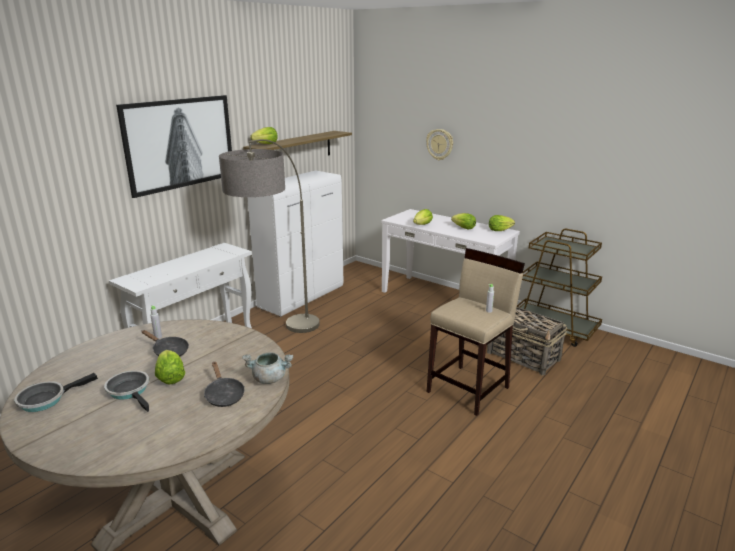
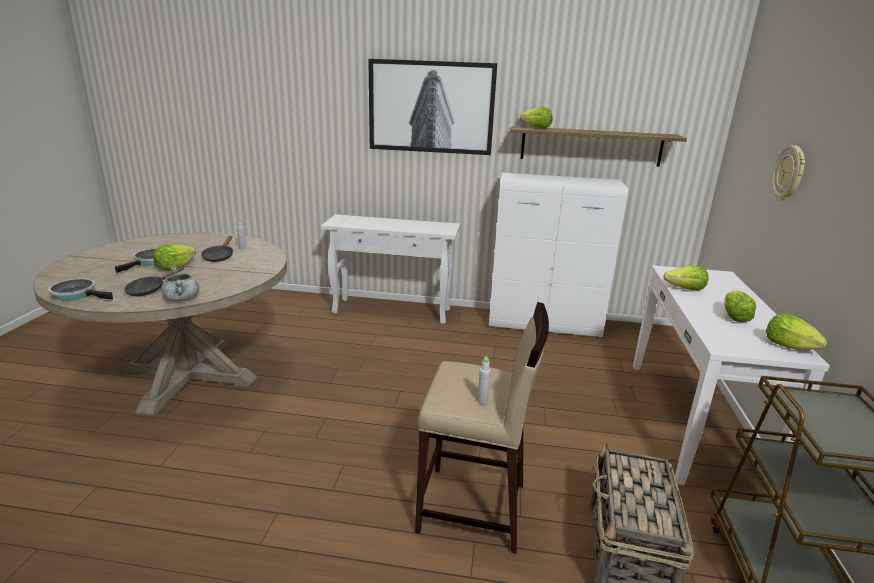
camera: 60 degrees right, 0 degrees up
frying pan [14,373,98,412] -> frying pan moved to [48,278,113,300]
floor lamp [219,139,320,333] -> none

